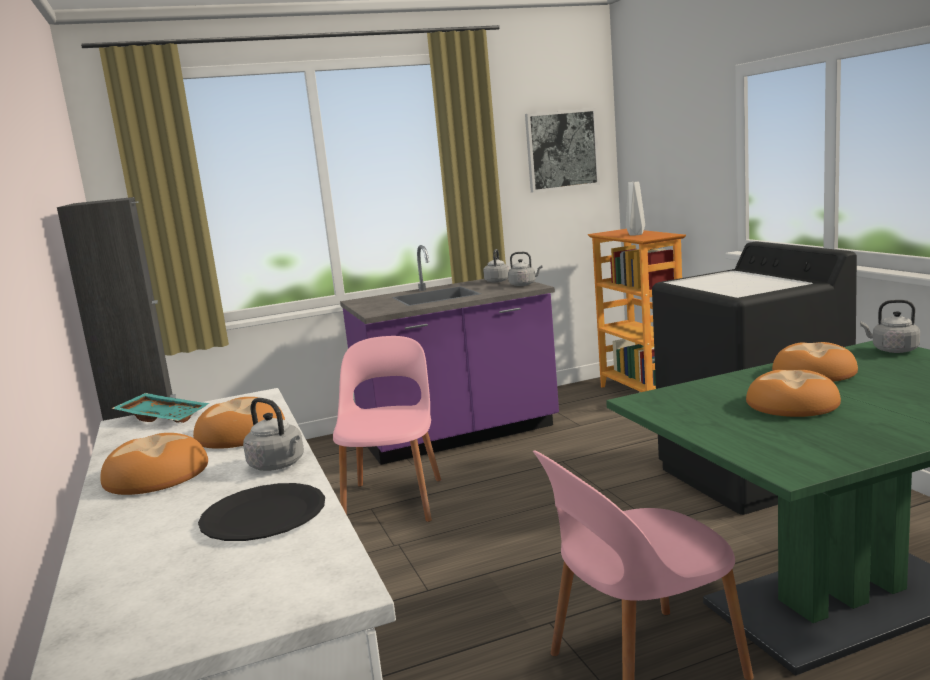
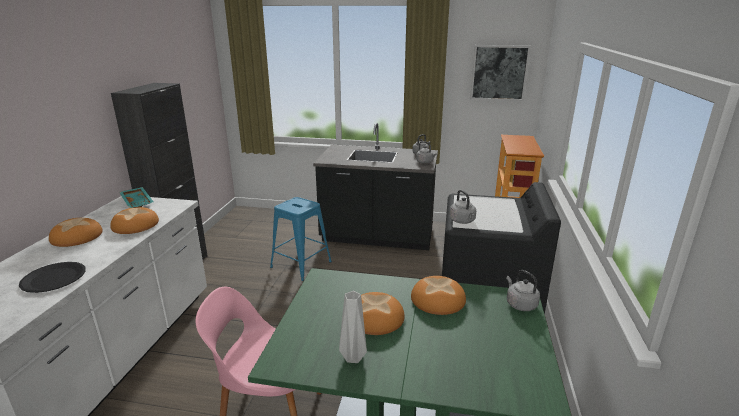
camera: 30 degrees right, 10 degrees up
grey kettle [243,398,304,471] -> grey kettle moved to [450,190,476,224]
pink chair [333,336,441,522] -> blue stool [270,197,332,281]
purple counter [340,245,559,465] -> black counter [313,123,438,250]
grey vase [626,181,645,235] -> grey vase moved to [339,291,367,363]

